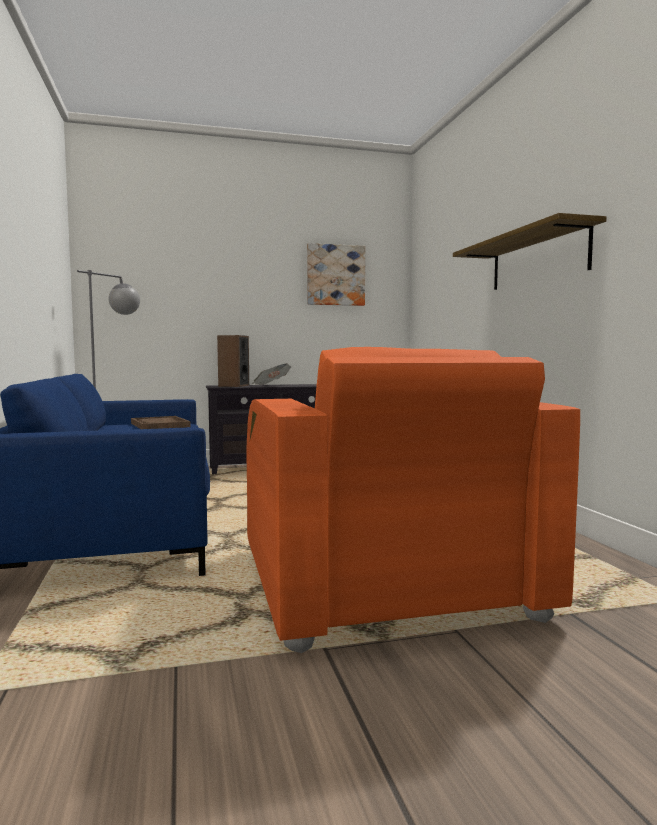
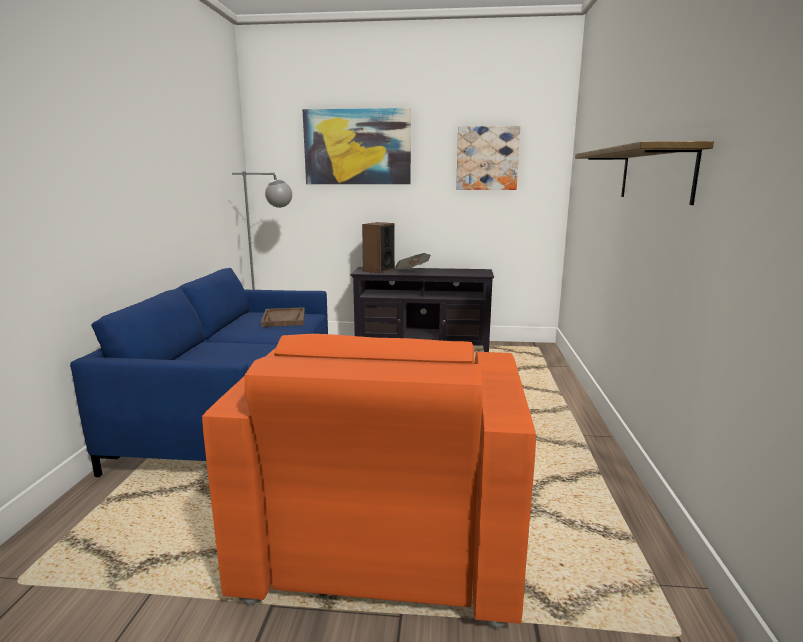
camera: 20 degrees right, 10 degrees up
none -> picture [303,108,411,184]

